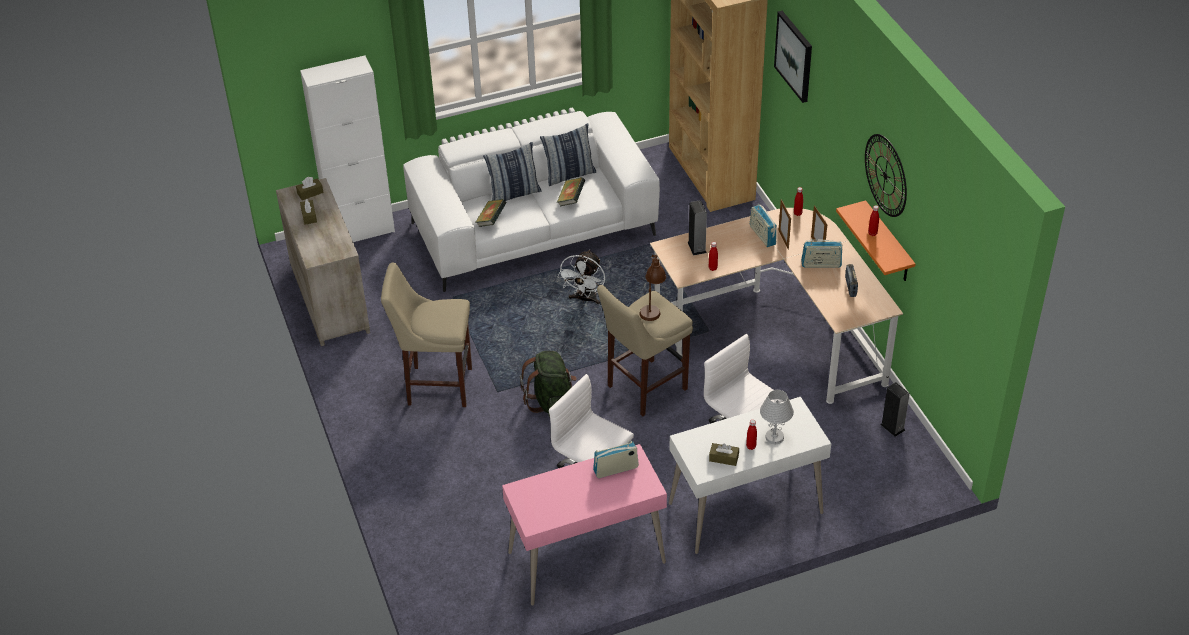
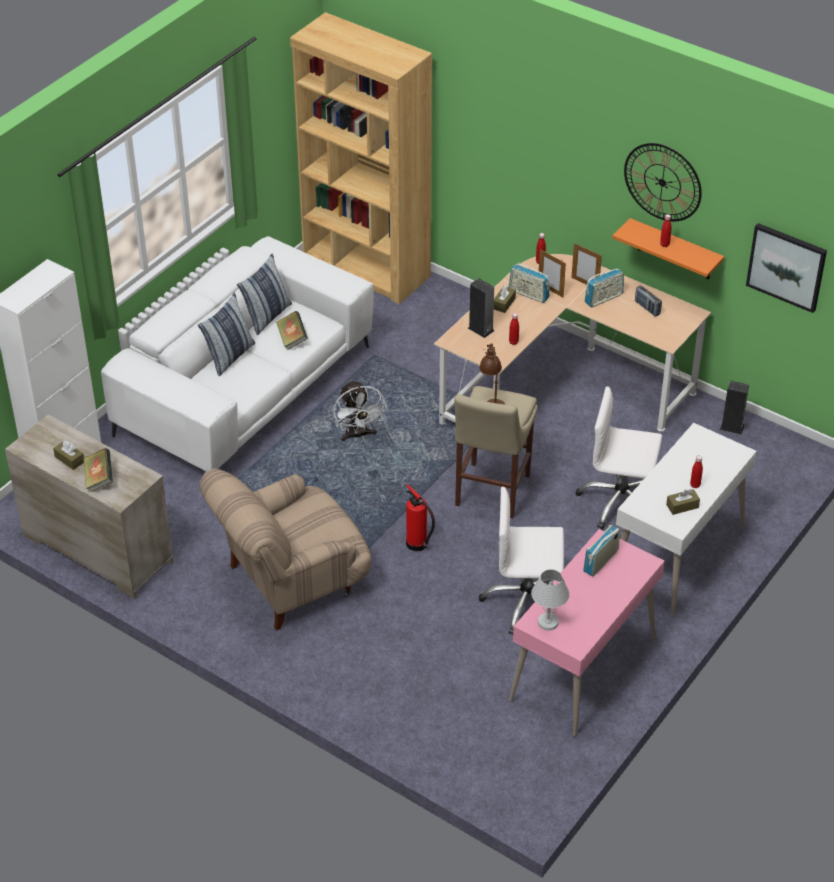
camera: 35 degrees left, 0 degrees up
brown tissue box [296,177,323,200] -> brown tissue box moved to [494,285,516,313]
beige stool [381,263,472,407] -> beige armchair [199,468,371,631]
book [475,199,506,227] -> book moved to [83,448,113,492]
green backpack [520,351,577,417] -> fire extinguisher [406,484,435,551]
white table lamp [760,390,794,444] -> white table lamp moved to [531,569,569,631]
picture [774,11,812,103] -> picture moved to [746,223,827,313]

